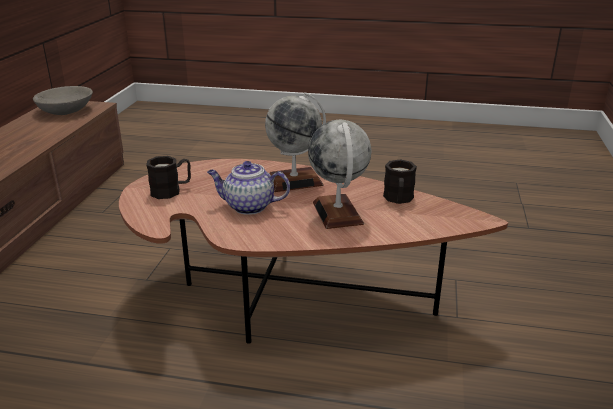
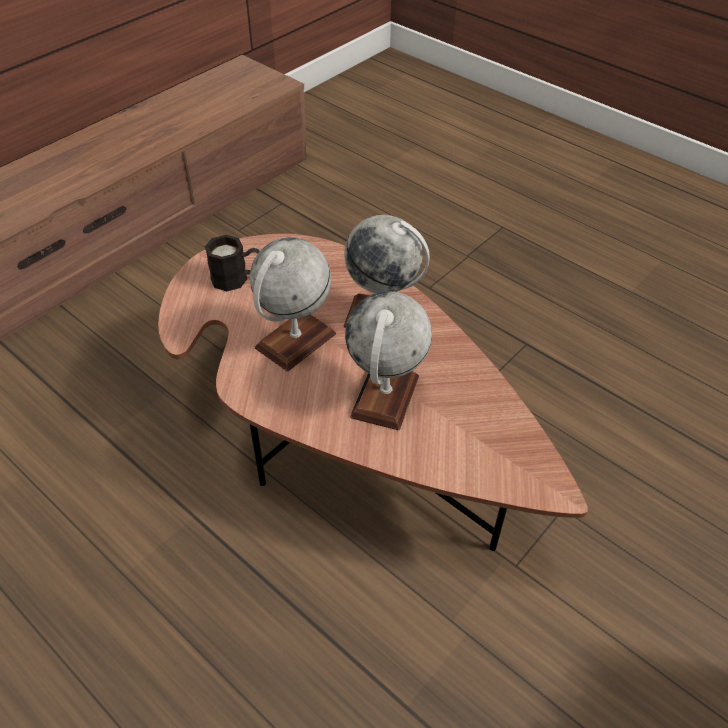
camera: 30 degrees right, 20 degrees up
grey bowl [33,86,93,115] -> none
teapot [207,161,290,215] -> globe [250,238,336,371]
black mug [383,159,417,204] -> none

